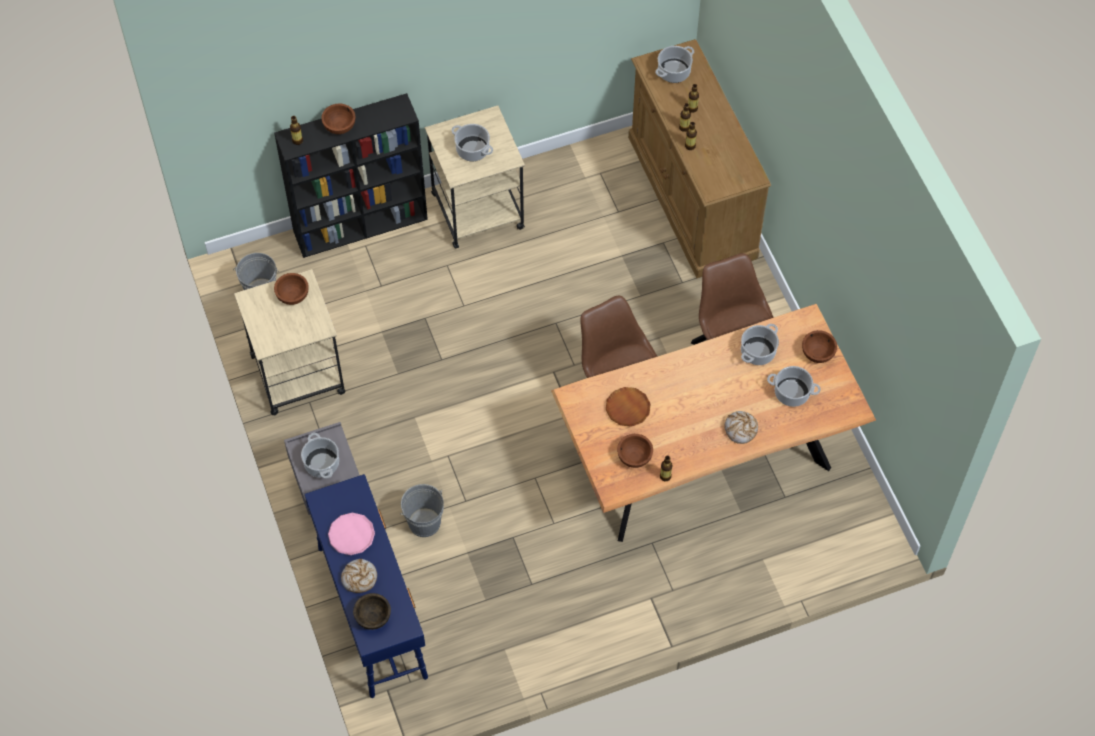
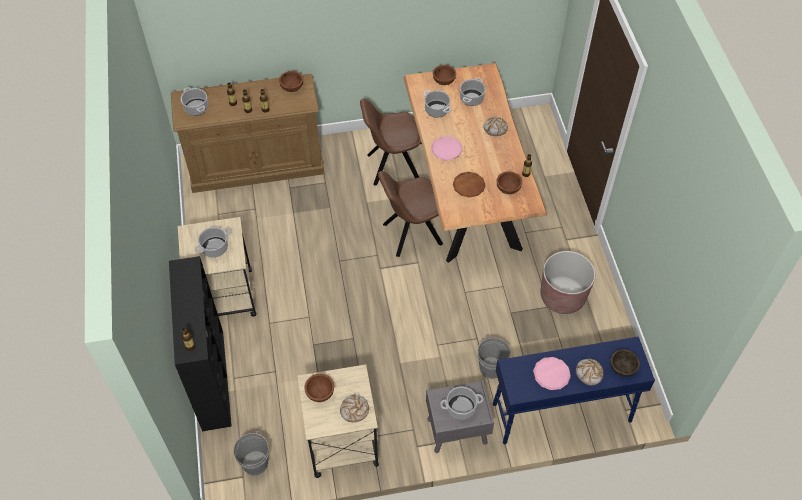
camera: 80 degrees left, 5 degrees down
brown bowl [321,104,356,134] -> brown bowl moved to [279,71,303,92]
none -> bread [340,394,369,422]
none -> pink plate [431,136,463,160]
none -> brown planter [541,251,595,314]

